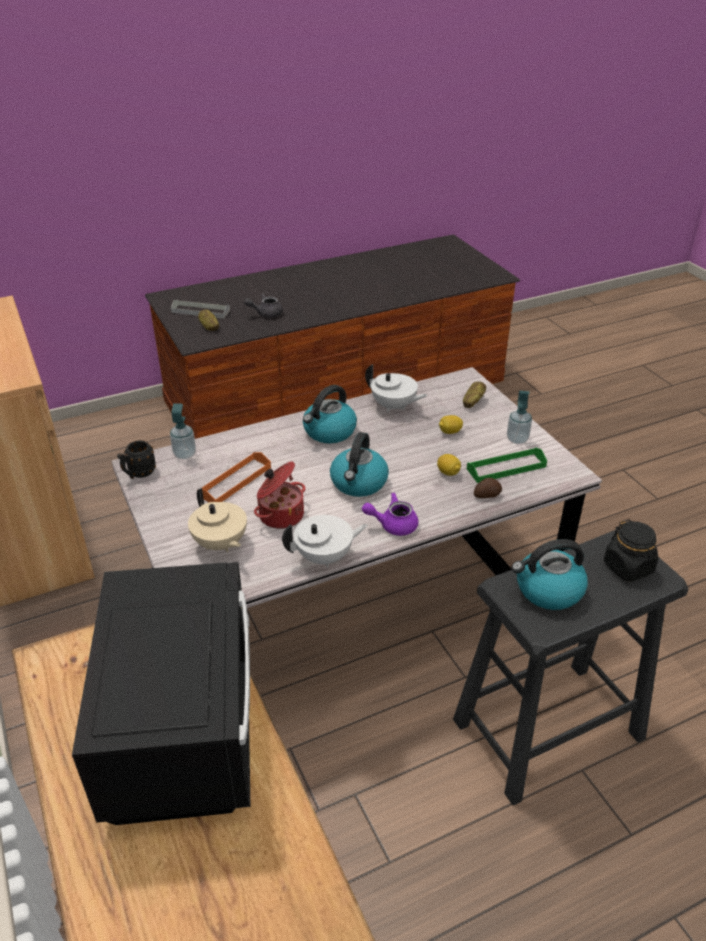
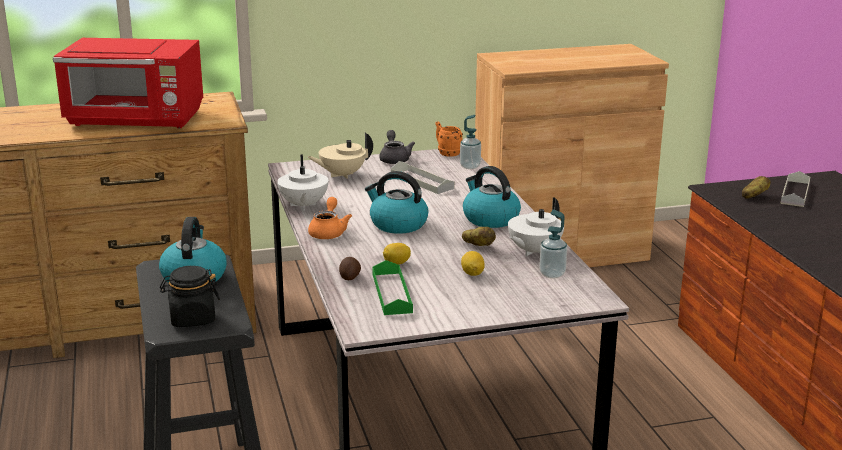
camera: 100 degrees right, 15 degrees down
black microwave [72,562,250,825] -> red microwave [53,38,203,128]
black mug [117,440,156,479] -> orange mug [435,122,463,157]
orange tray [202,452,271,502] -> grey tray [391,161,455,194]
grey teapot [244,293,283,318] -> grey teapot moved to [379,130,415,164]
cooking pot [254,461,305,529] -> none
purple teapot [362,493,418,536] -> orange teapot [308,197,352,239]
potato [463,381,486,408] -> potato moved to [462,227,496,246]
soap dispenser [507,391,532,444] -> soap dispenser moved to [539,209,567,278]

